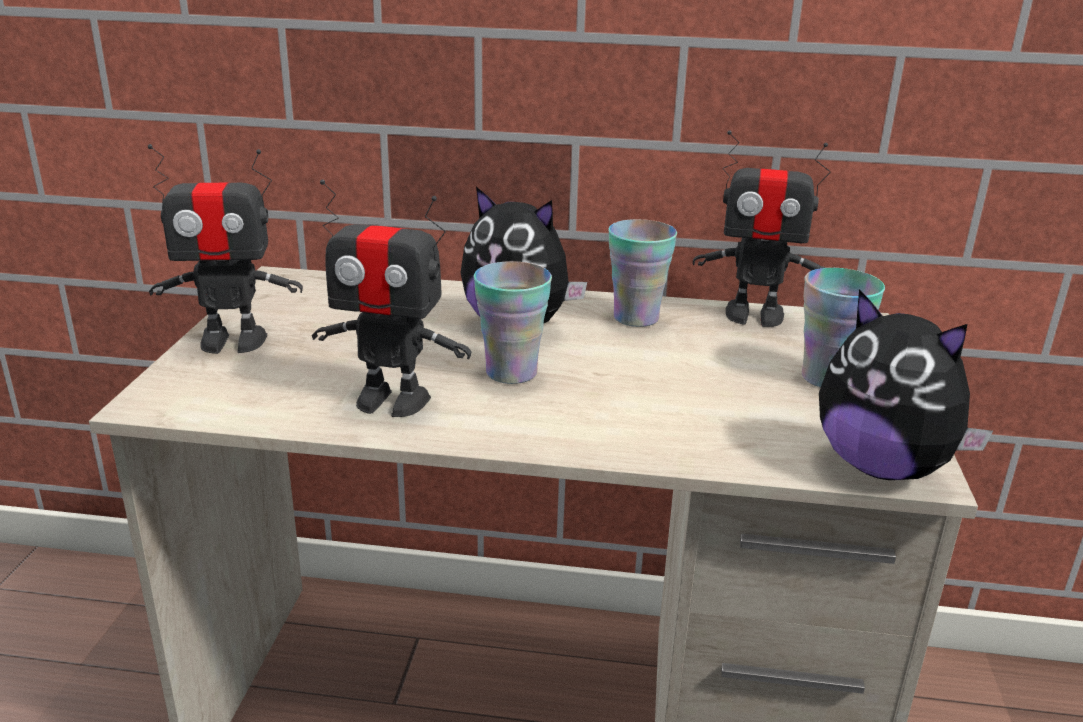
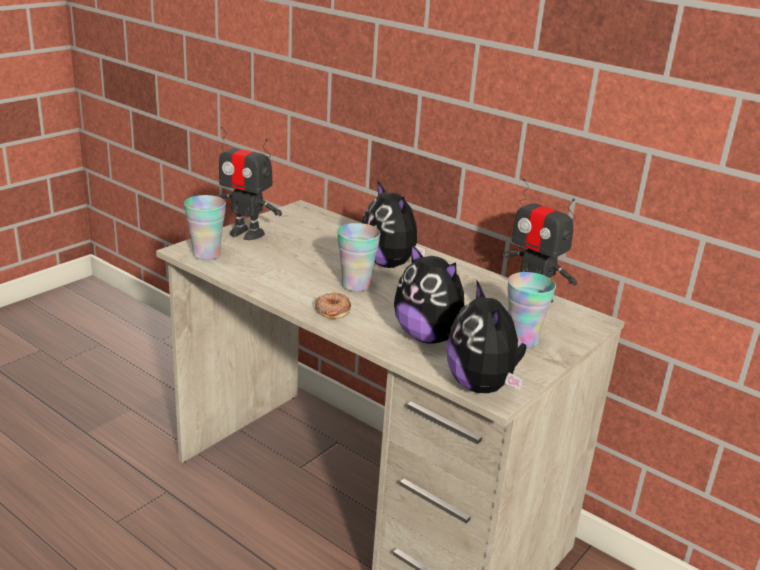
camera: 30 degrees right, 0 degrees up
toy robot [312,179,472,417] -> none
cup [608,219,677,327] -> cup moved to [184,195,226,260]
none -> donut [315,292,351,319]
none -> plush toy [394,243,464,344]

